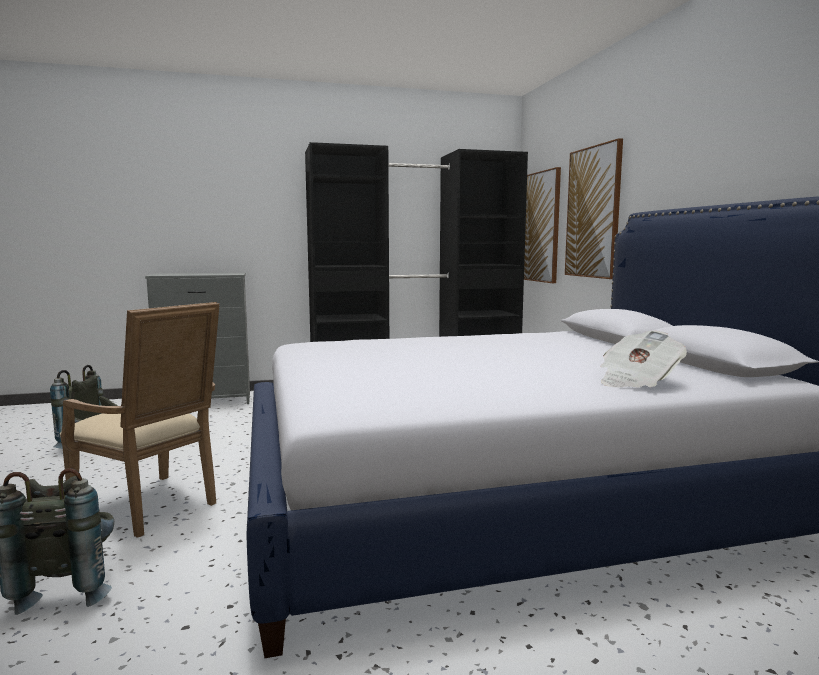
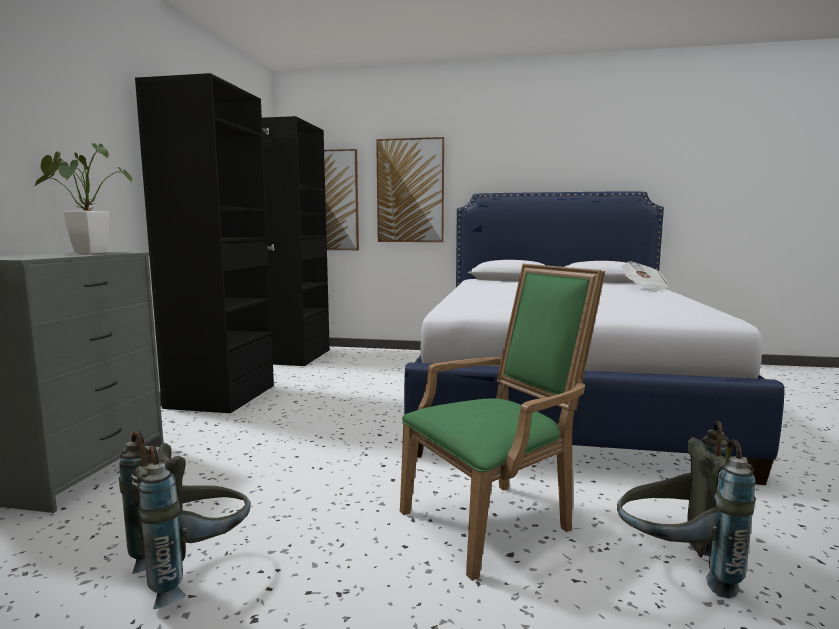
camera: 65 degrees left, 0 degrees up
beige armchair [60,302,220,538] -> green armchair [400,264,605,581]
none -> potted plant [35,143,132,254]

